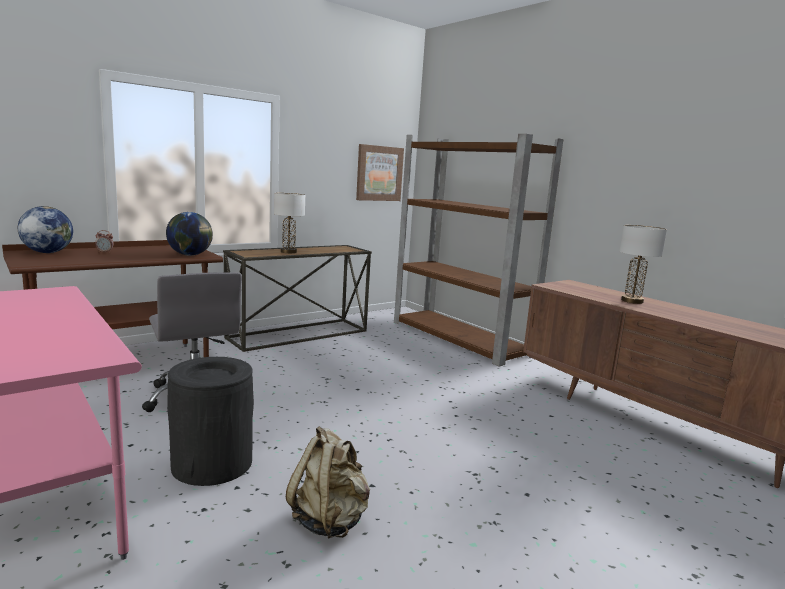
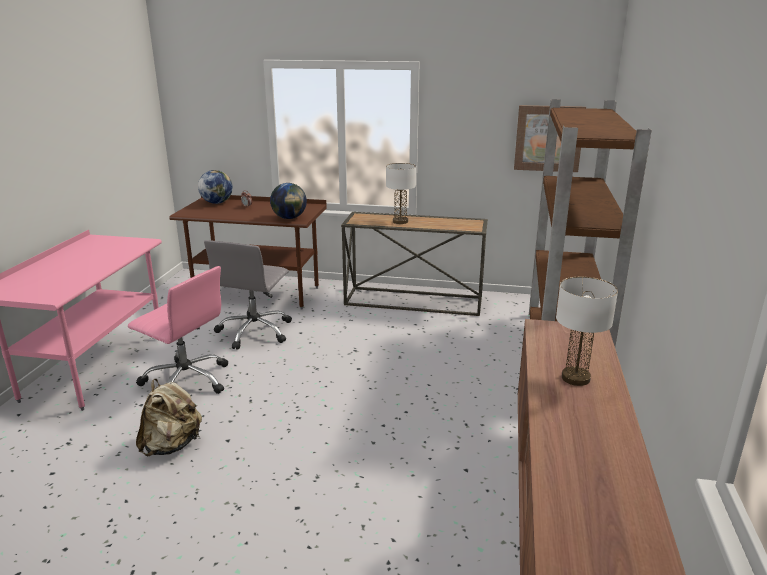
camera: 50 degrees right, 10 degrees up
black trash can [167,357,254,486] -> pink office chair [128,266,228,394]

